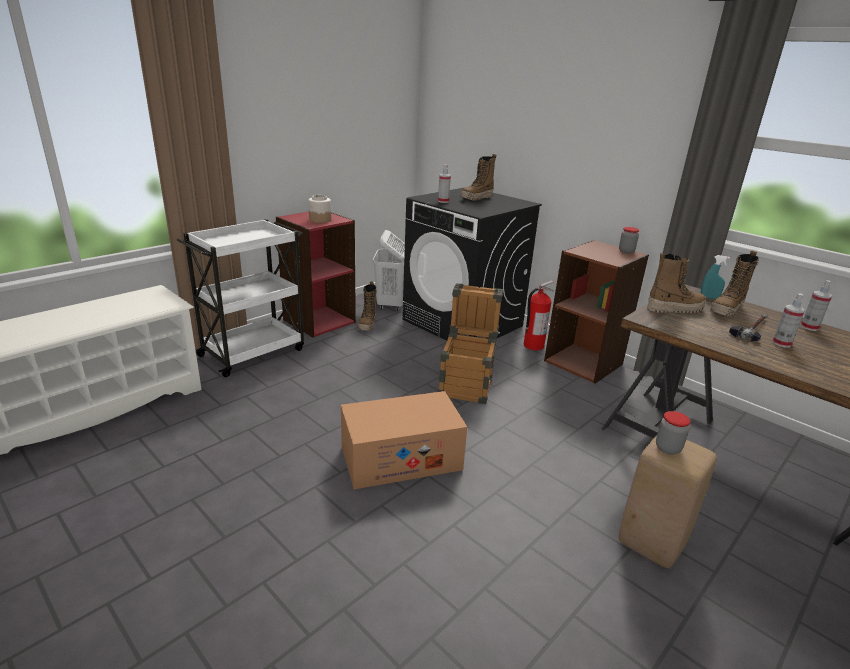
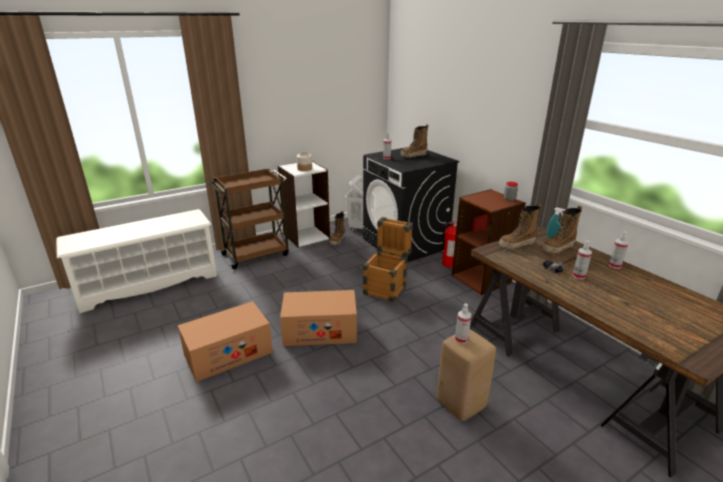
camera: 15 degrees right, 0 degrees up
white cart [177,219,304,377] -> brown cart [209,168,289,270]
red bookcase [276,212,356,338] -> white bookcase [278,161,330,247]
boot [647,253,706,313] -> boot turned 150 degrees clockwise [499,204,542,250]
jar [656,411,691,455] -> spray bottle [455,303,471,344]
none -> cardboard box [178,301,273,382]

